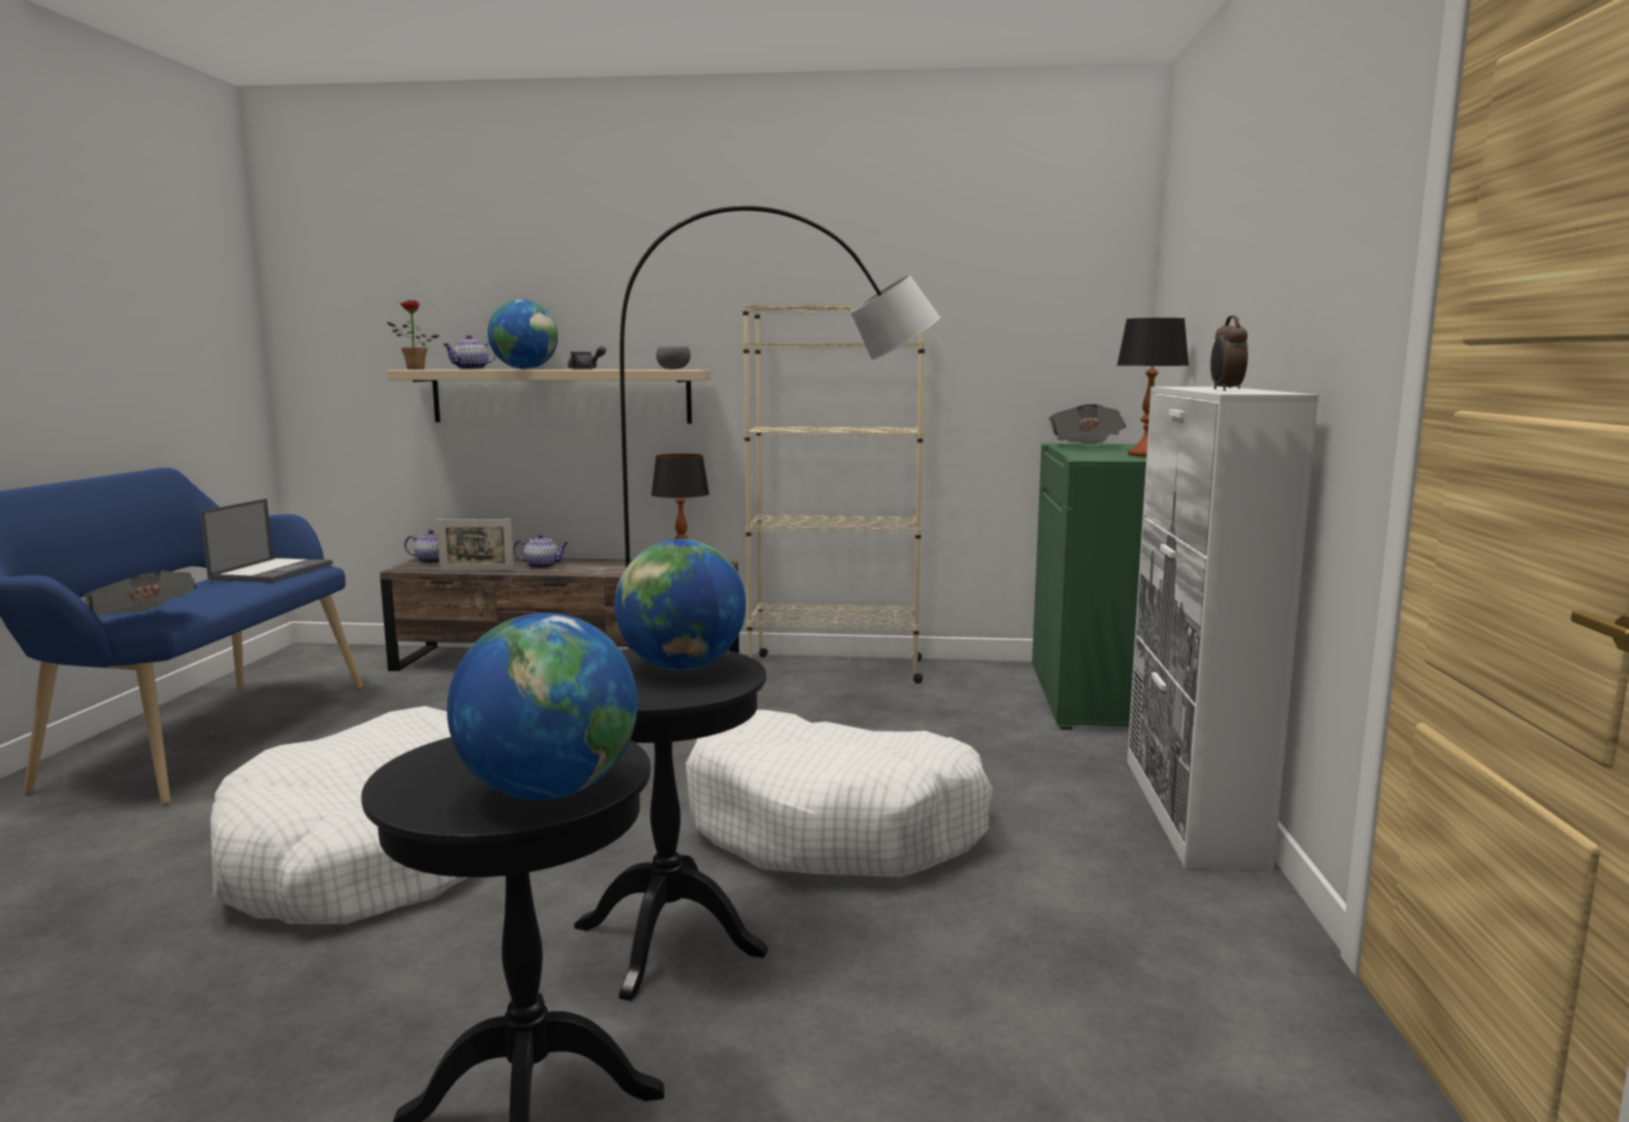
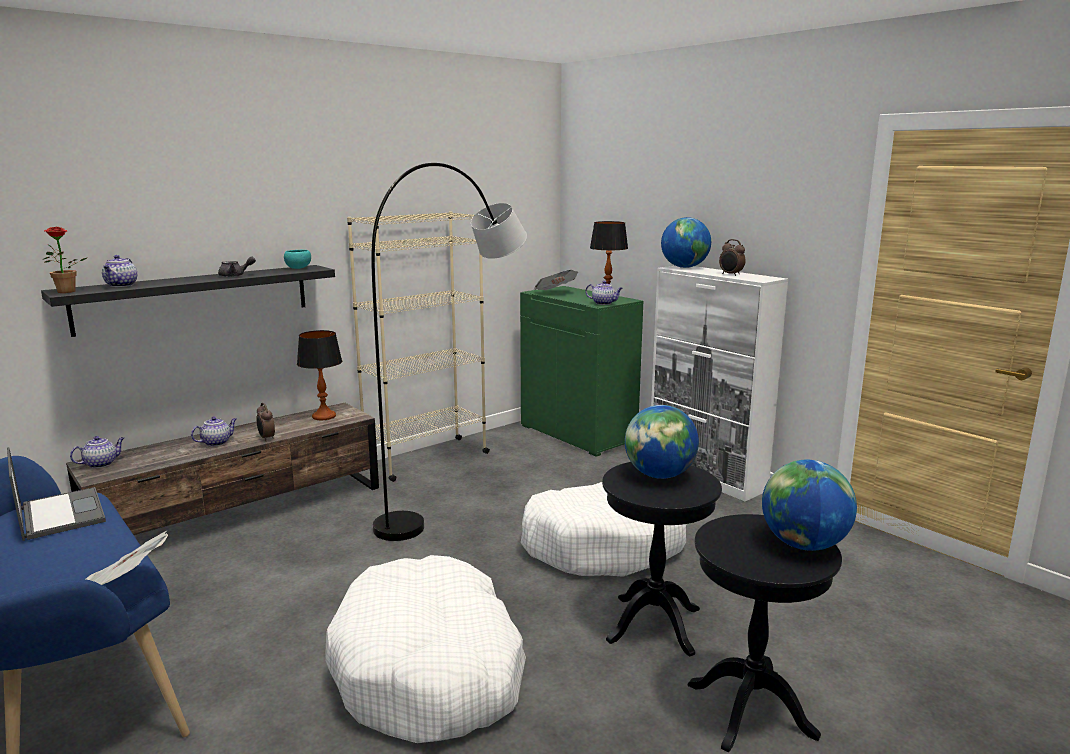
camera: 45 degrees left, 5 degrees up
beige shelf [387,369,711,424] -> black shelf [41,265,335,337]
picture frame [436,519,514,571] -> none
globe [488,299,558,369] -> globe moved to [661,217,711,268]
grey bowl [656,346,690,369] -> turquoise bowl [284,250,311,269]
none -> alarm clock [256,403,275,441]
none -> teapot [585,281,623,305]

